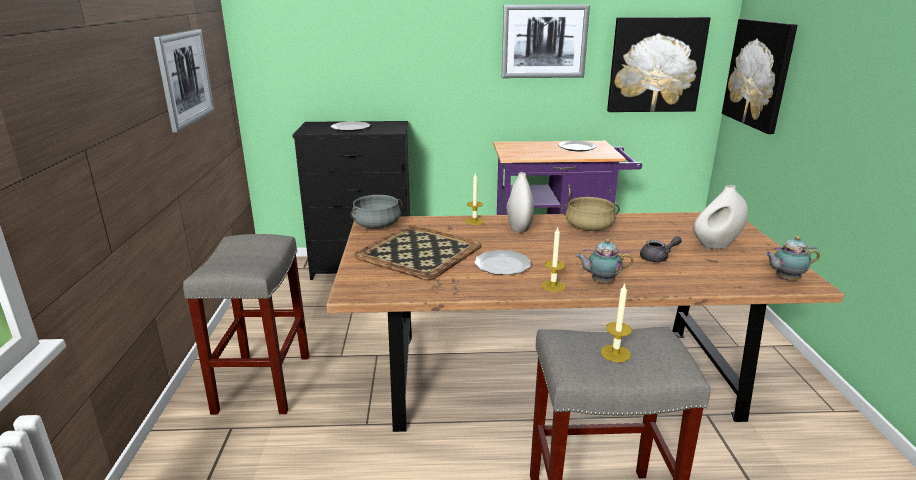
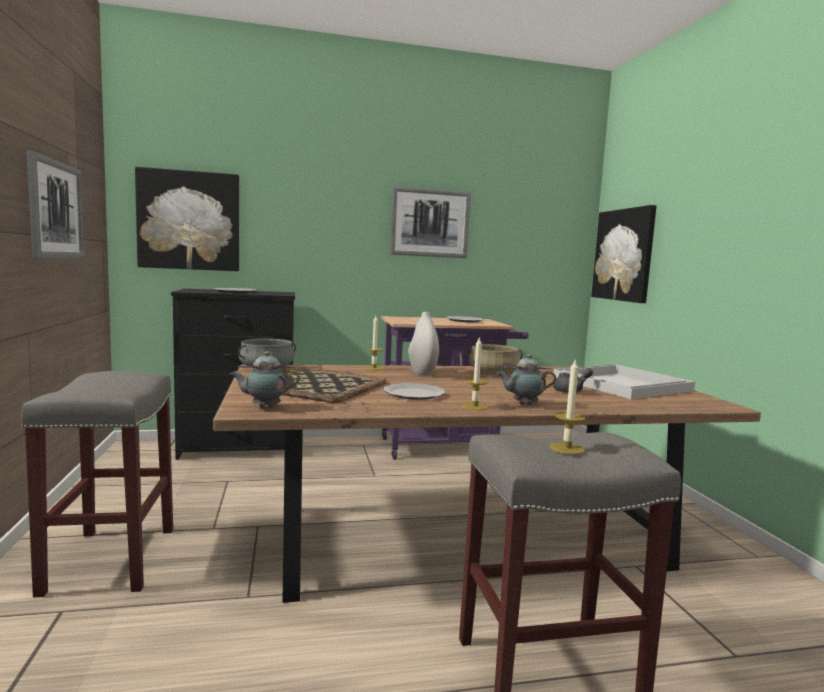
camera: 10 degrees left, 15 degrees down
picture [607,17,711,112] -> picture moved to [135,167,239,271]
white vase [693,185,748,249] -> white tray [553,364,695,399]
teapot [765,236,820,280] -> teapot moved to [230,351,300,408]

